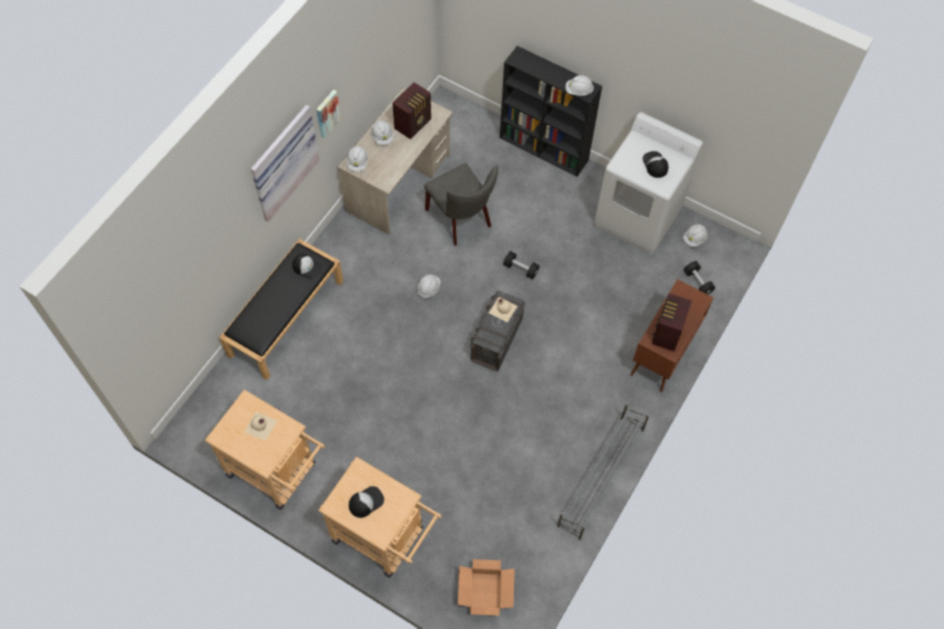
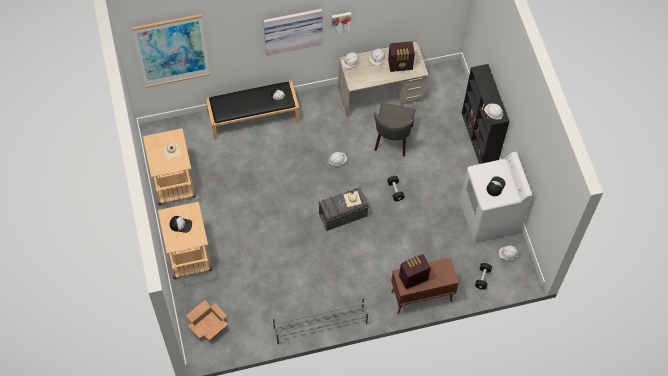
camera: 45 degrees right, 0 degrees up
none -> picture [132,14,210,88]

